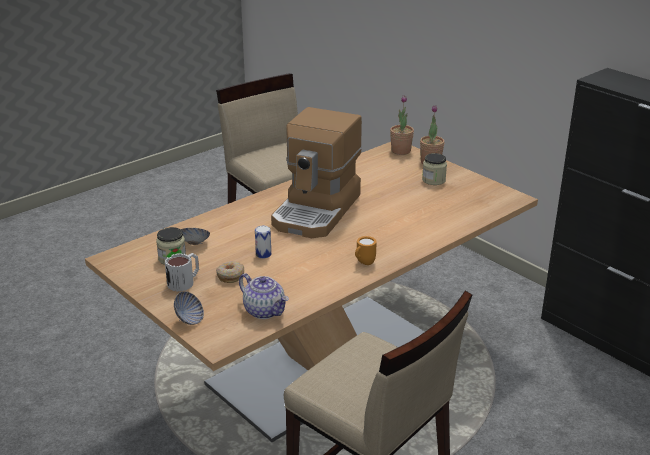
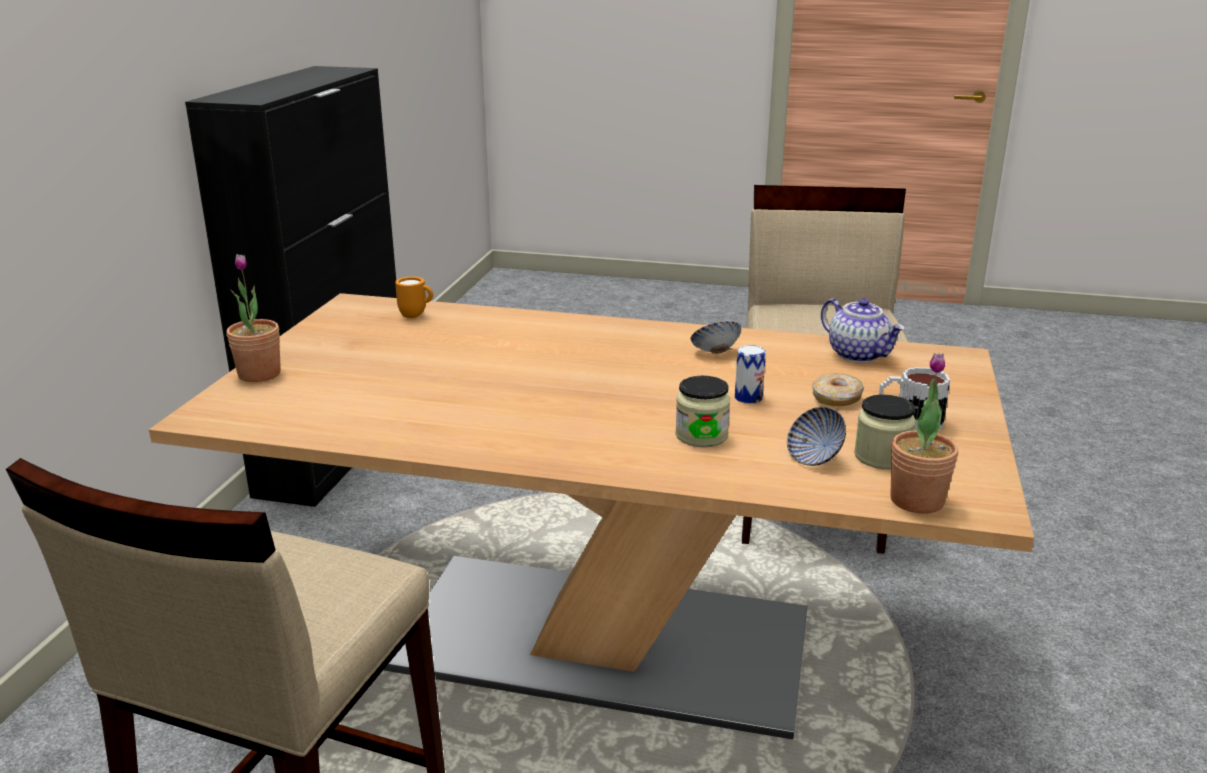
camera: 125 degrees left, 5 degrees down
bowl [174,291,204,325] -> bowl moved to [691,321,741,354]
teapot [239,273,289,319] -> teapot turned 135 degrees clockwise [821,298,905,363]
coffee machine [271,107,362,238] -> none
orange mug [355,236,377,265] -> orange mug moved to [395,276,433,318]
potted plant [390,95,414,155] -> potted plant moved to [891,353,958,514]
jar [422,153,447,185] -> jar moved to [675,376,730,447]

